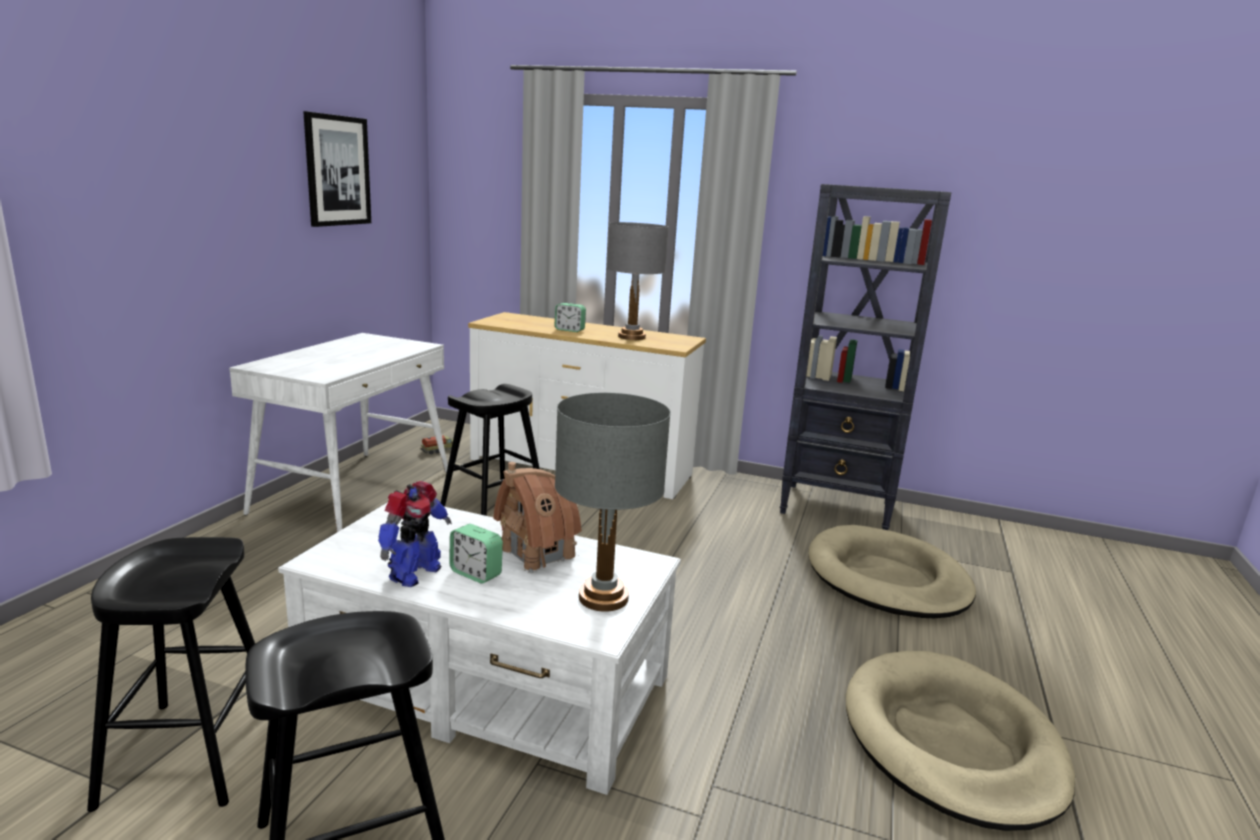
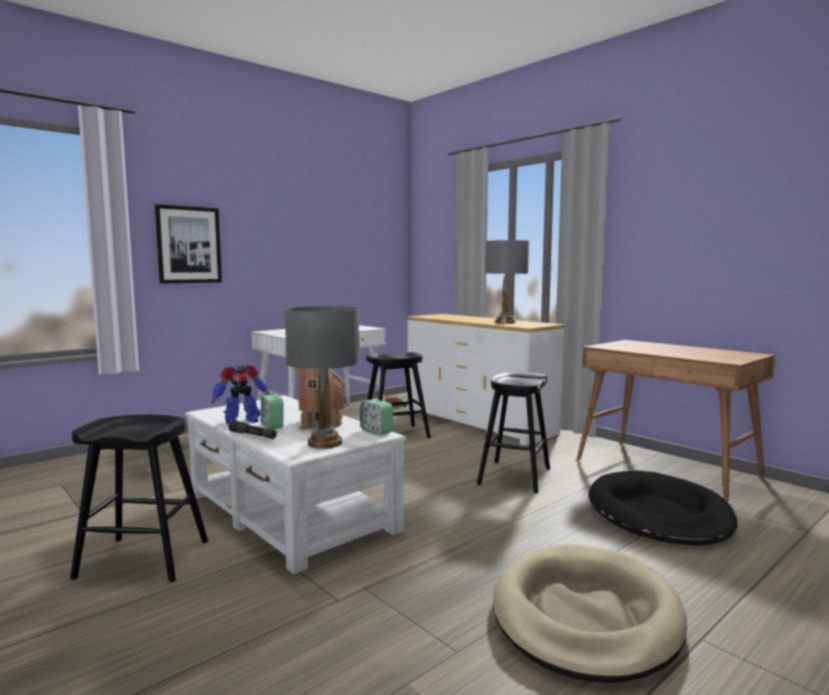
camera: 30 degrees right, 10 degrees down
black stool [87,537,255,812] -> black stool moved to [477,372,550,494]
picture [303,111,371,227] -> picture moved to [155,204,222,284]
alarm clock [555,303,586,332] -> alarm clock moved to [361,399,393,435]
black bookcase [780,184,951,530] -> brown desk [577,340,775,502]
beige dog bed [809,525,976,618] -> black dog bed [589,470,738,546]
none -> black flashlight [228,420,277,439]

